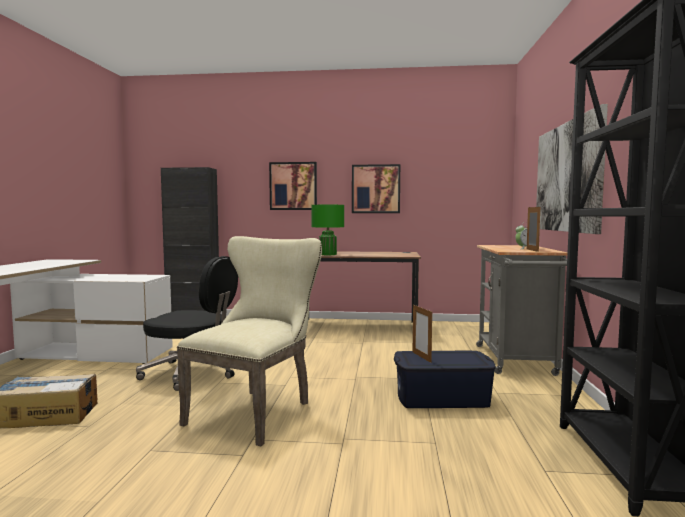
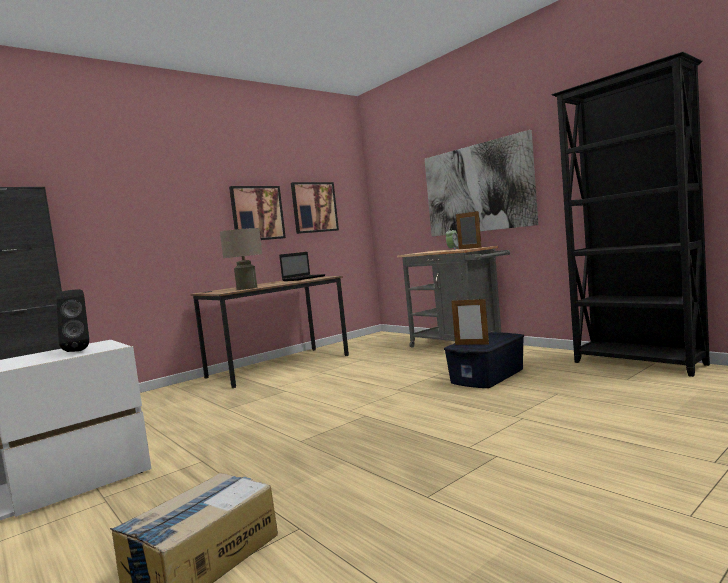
camera: 45 degrees left, 0 degrees up
black office chair [136,256,238,391] -> none
beige chair [177,236,322,446] -> none
picture [269,162,317,210] -> picture moved to [291,182,339,234]
green table lamp [311,205,344,255] -> beige table lamp [220,228,262,290]
none -> black speaker [57,289,89,352]
none -> laptop [279,252,326,281]

